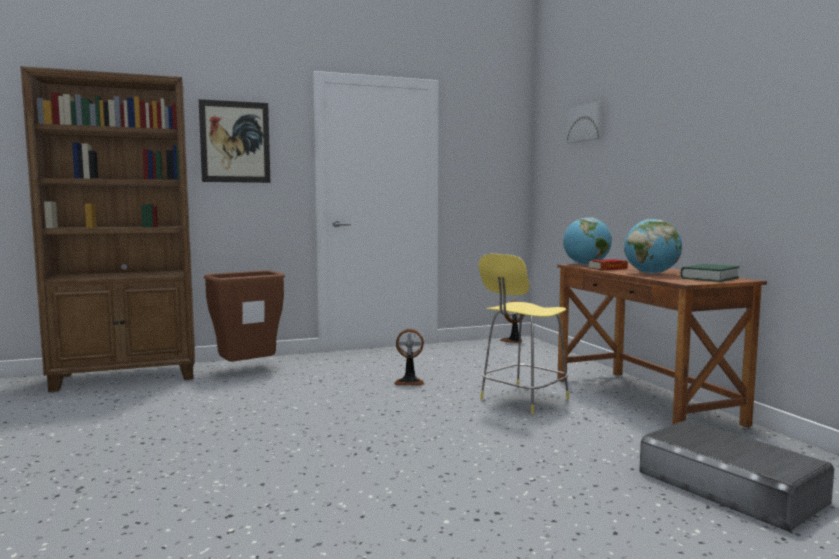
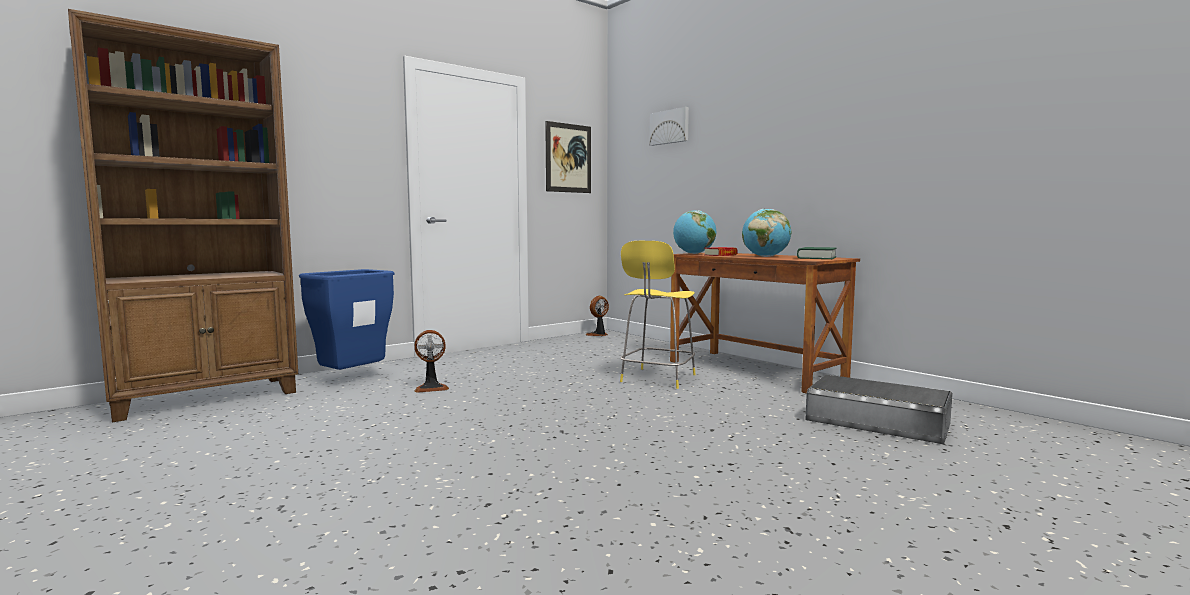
camera: 20 degrees left, 0 degrees up
picture [199,99,270,183] -> picture moved to [545,121,591,193]
brown trash can [204,270,285,362] -> blue trash can [299,269,394,370]
fan [394,329,425,385] -> fan moved to [414,330,449,393]

